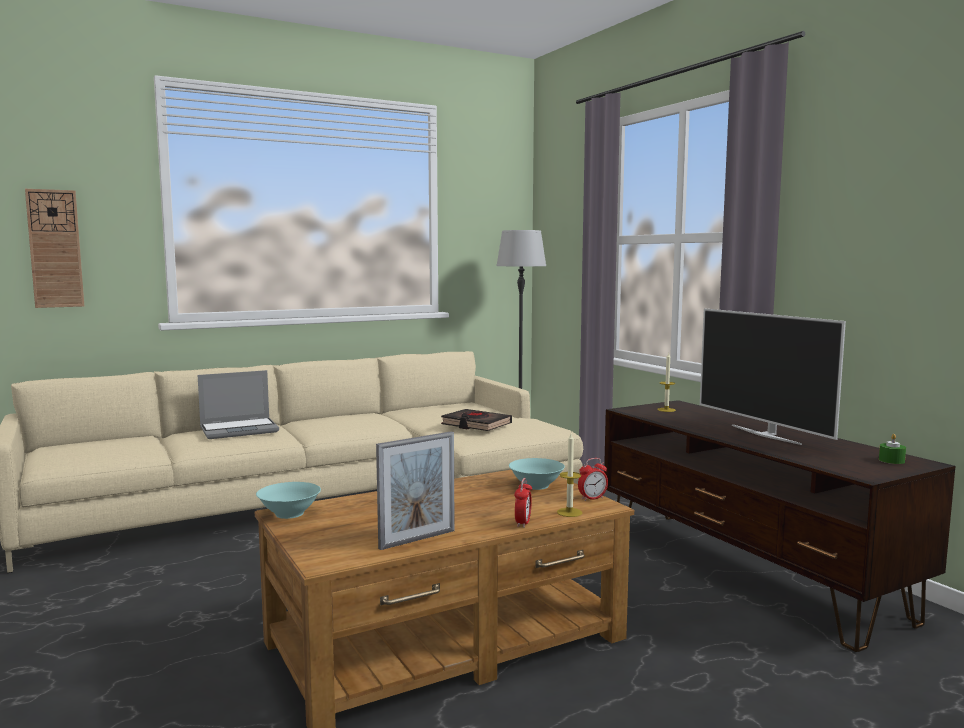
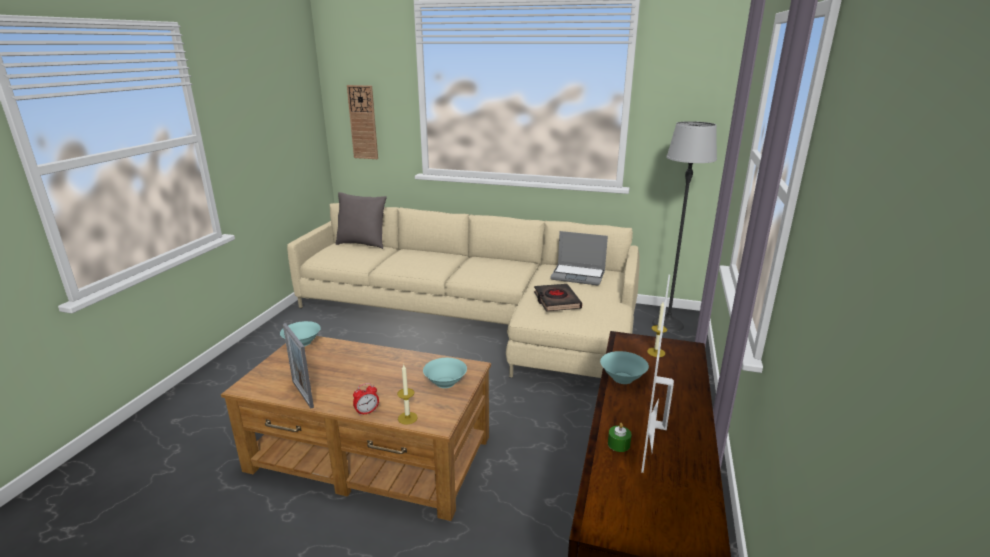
camera: 45 degrees right, 15 degrees up
laptop [198,370,279,439] -> laptop moved to [550,231,608,285]
picture frame [376,431,455,550] -> picture frame turned 45 degrees clockwise [283,323,314,408]
alarm clock [578,458,608,501] -> none
green candle [879,434,906,464] -> green candle moved to [608,423,632,452]
none -> grey pillow [336,192,387,249]
none -> turquoise bowl [600,351,649,384]

